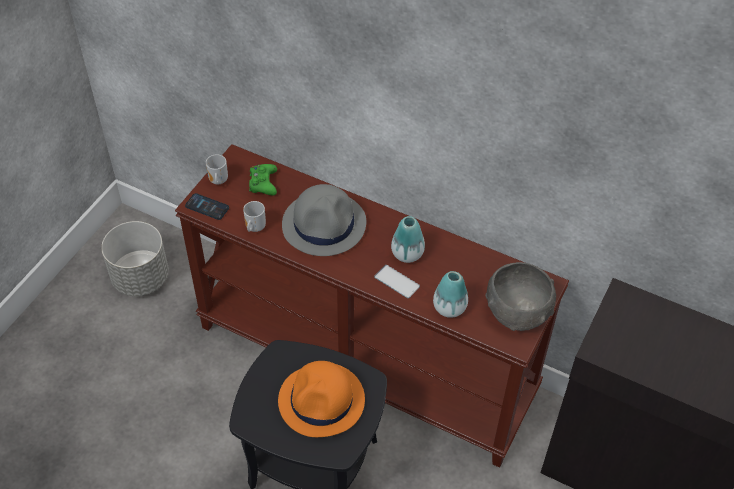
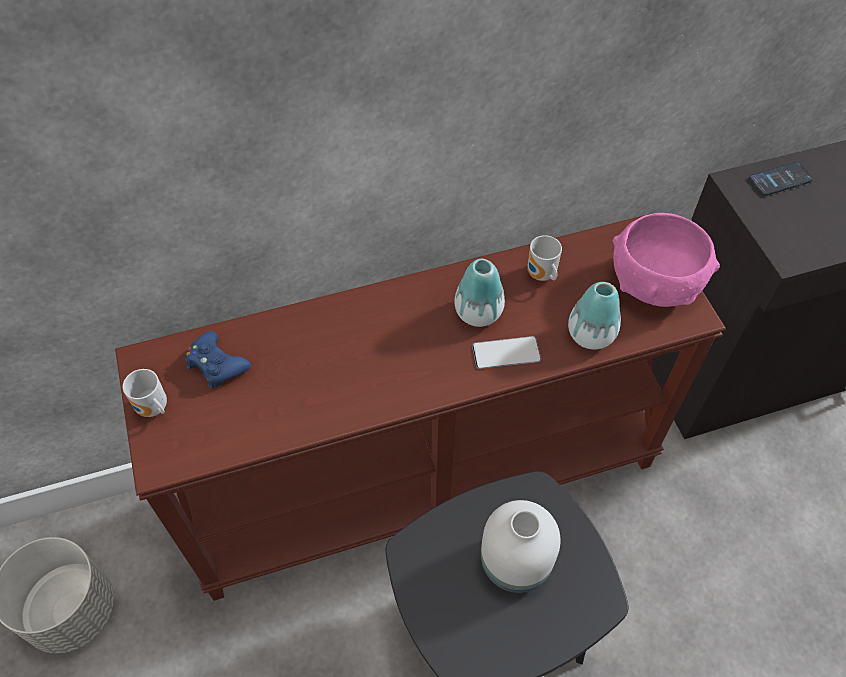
camera: 45 degrees left, 5 degrees up
phone [185,193,229,220] -> phone moved to [749,161,813,196]
mug [243,201,266,232] -> mug moved to [527,235,562,281]
green game controller [249,164,277,195] -> blue game controller [184,331,251,389]
orange hat [278,361,365,437] -> white vase [481,500,561,593]
grey hat [282,184,366,256] -> none
grey bowl [485,262,556,331] -> pink bowl [613,213,720,307]

